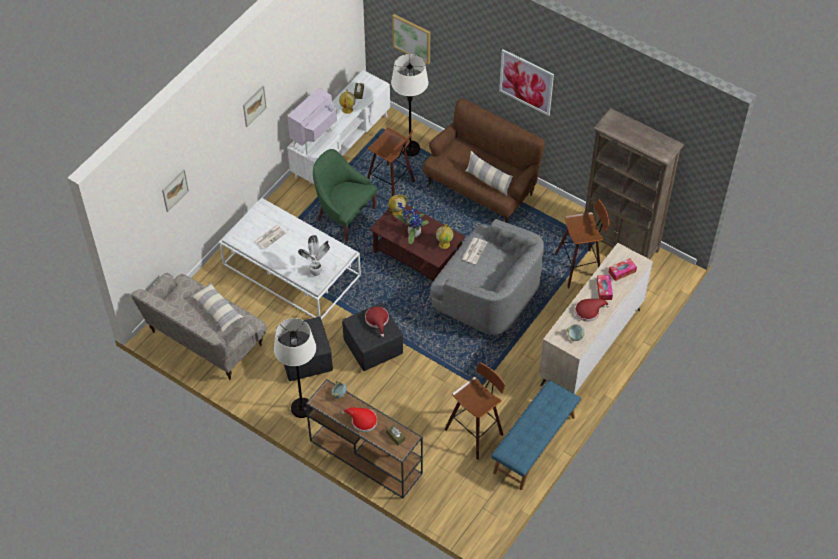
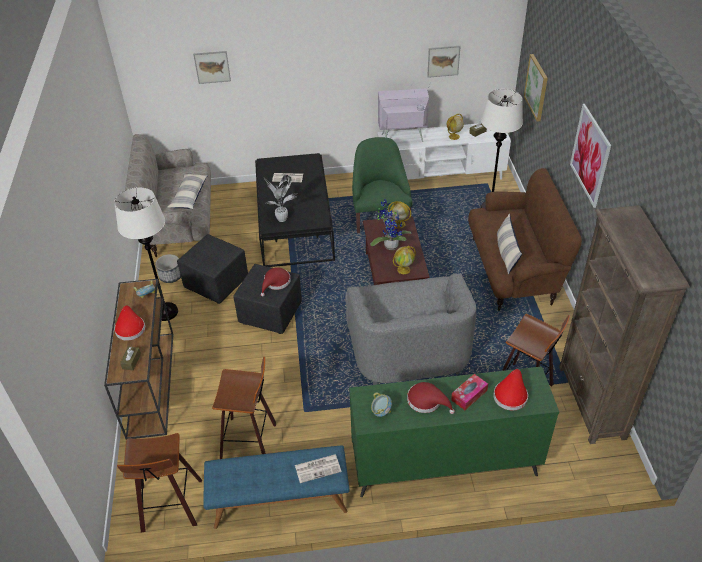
camera: 50 degrees right, 10 degrees down
white coffee table [219,198,361,320] -> black coffee table [255,153,335,267]
picture [243,86,267,127] -> picture moved to [427,46,461,78]
stool [367,127,415,196] -> stool moved to [117,433,202,532]
newspaper [461,238,488,264] -> newspaper moved to [295,454,341,483]
beige dresser [539,243,653,394] -> green dresser [349,366,559,497]
tissue box [609,258,637,281] -> red hat [493,369,528,411]
none -> planter [155,254,181,283]

